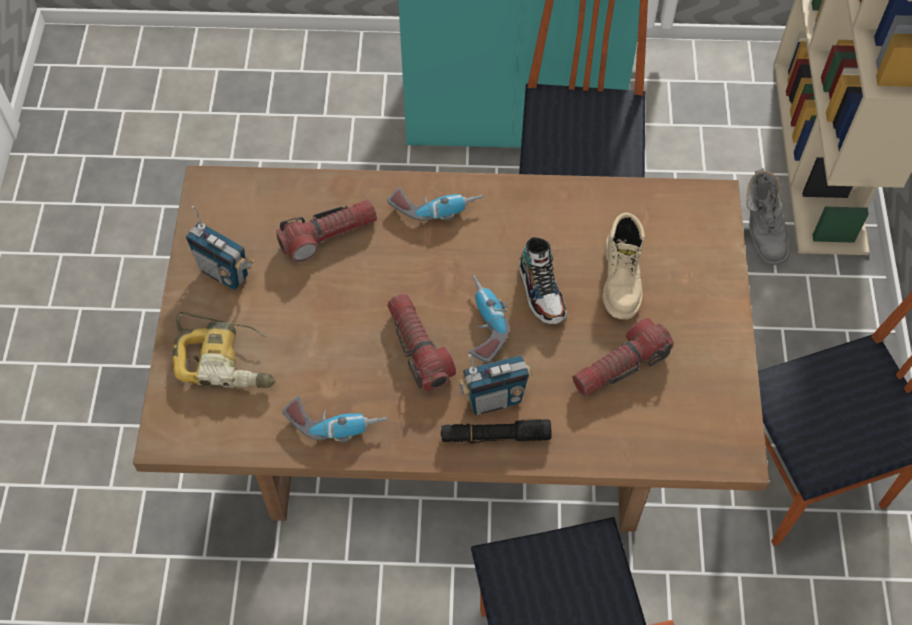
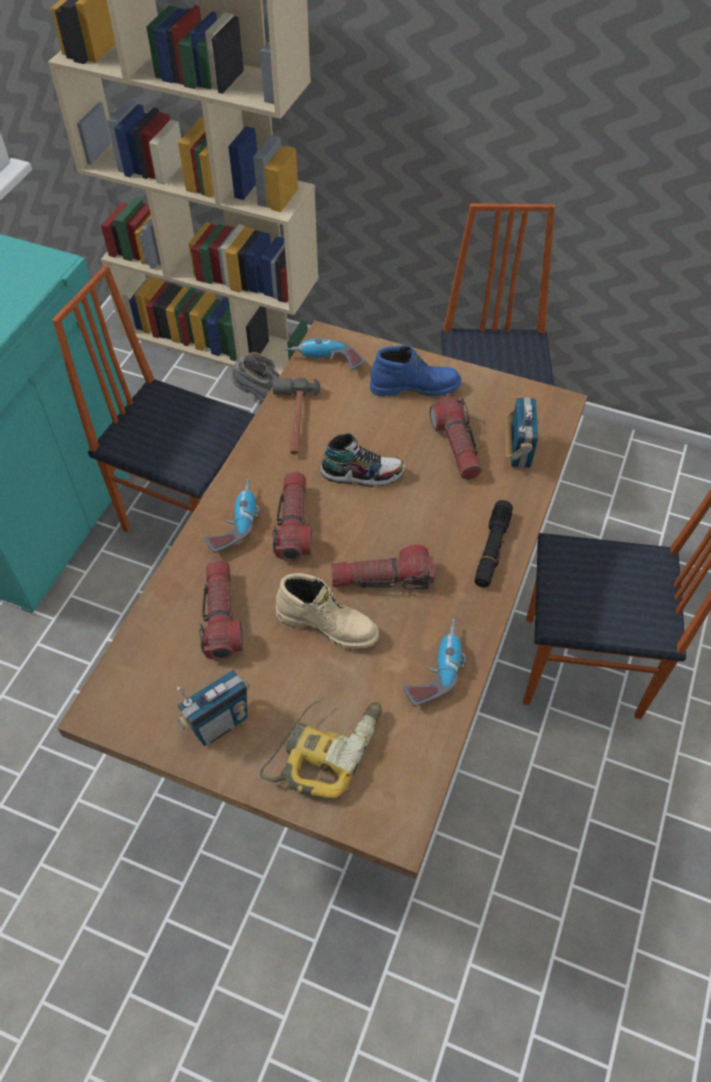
camera: 70 degrees left, 5 degrees down
radio [459,354,532,415] -> radio moved to [505,397,539,468]
power drill [469,275,509,363] -> power drill moved to [284,338,365,370]
beige boot [602,213,645,320] -> beige boot moved to [276,573,379,649]
none -> hammer [273,378,320,454]
none -> flashlight [273,472,312,561]
none -> blue boot [370,345,462,397]

